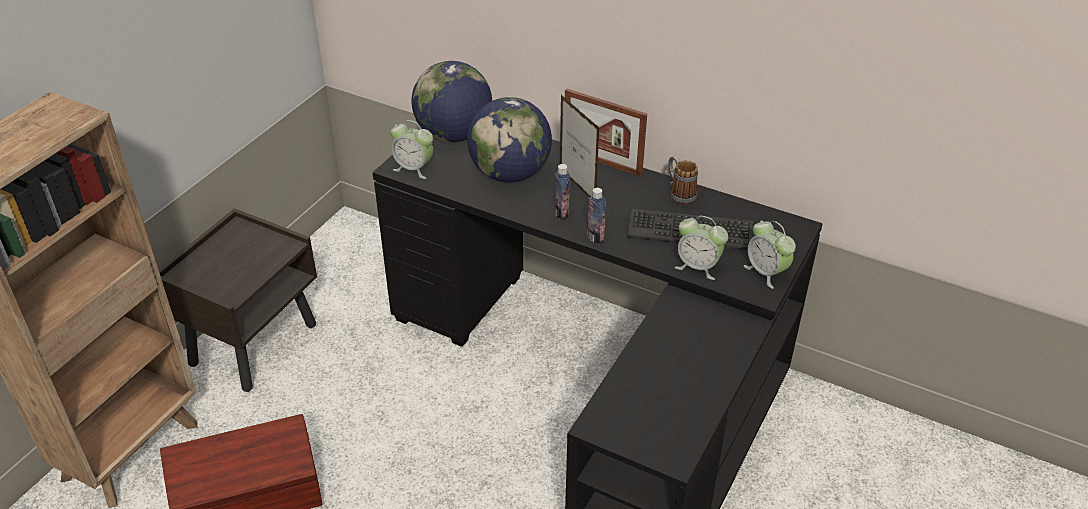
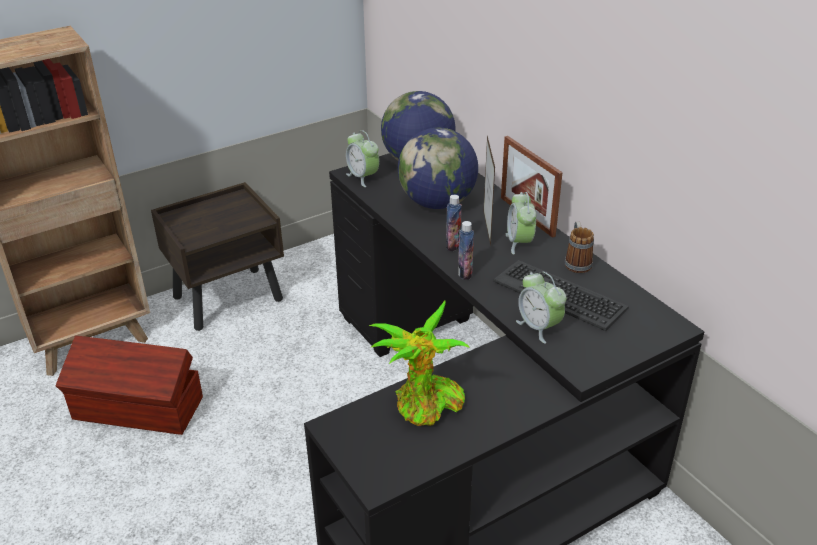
camera: 30 degrees right, 5 degrees down
alarm clock [744,221,796,289] -> alarm clock moved to [506,192,537,255]
none -> potted plant [369,300,470,426]

